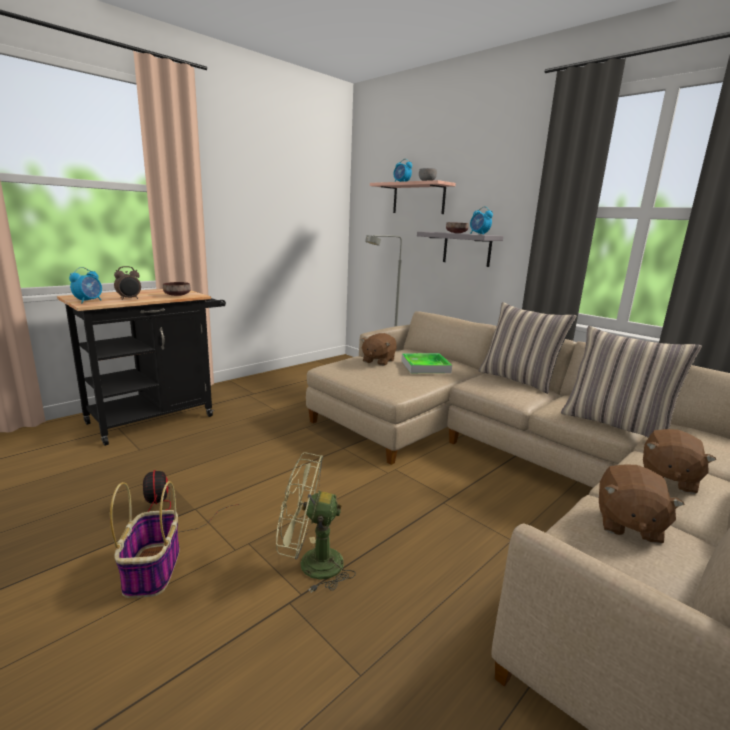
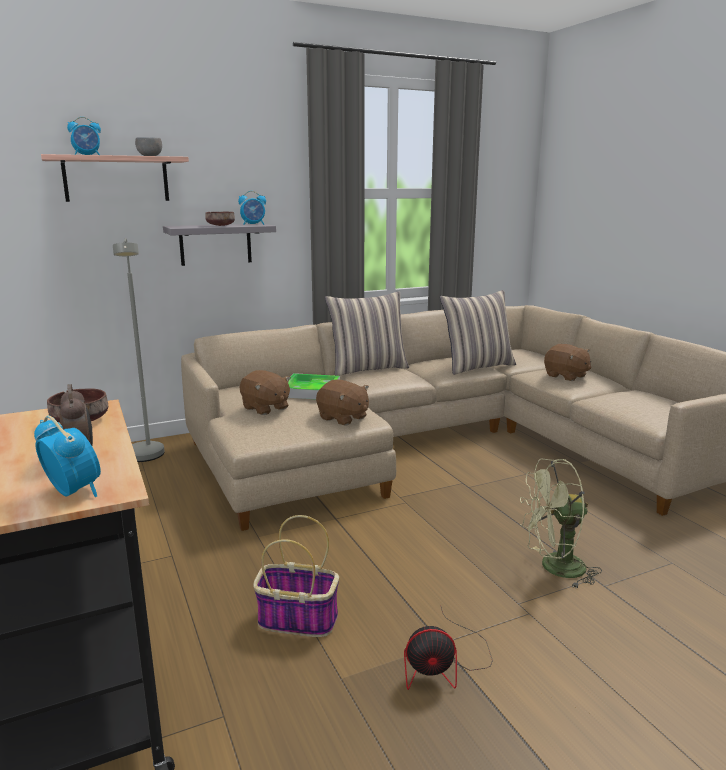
camera: 70 degrees left, 0 degrees up
basket [110,481,180,598] -> basket moved to [253,515,339,637]
green fan [276,452,356,592] -> green fan turned 60 degrees clockwise [520,458,602,588]
brown plush toy [599,464,685,544] -> brown plush toy moved to [316,379,369,426]

